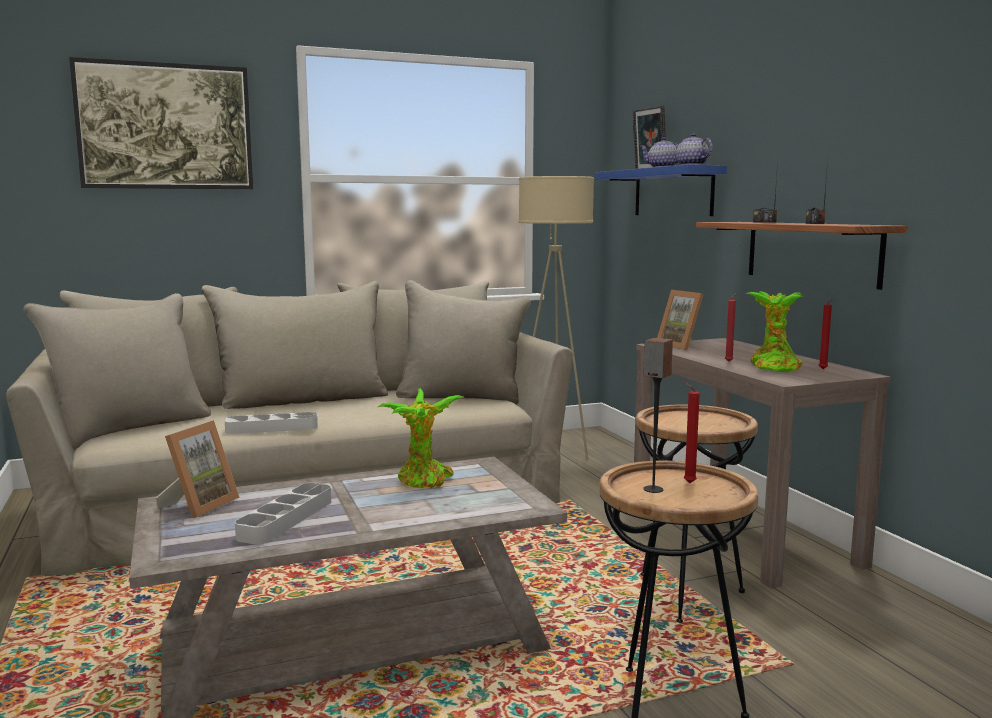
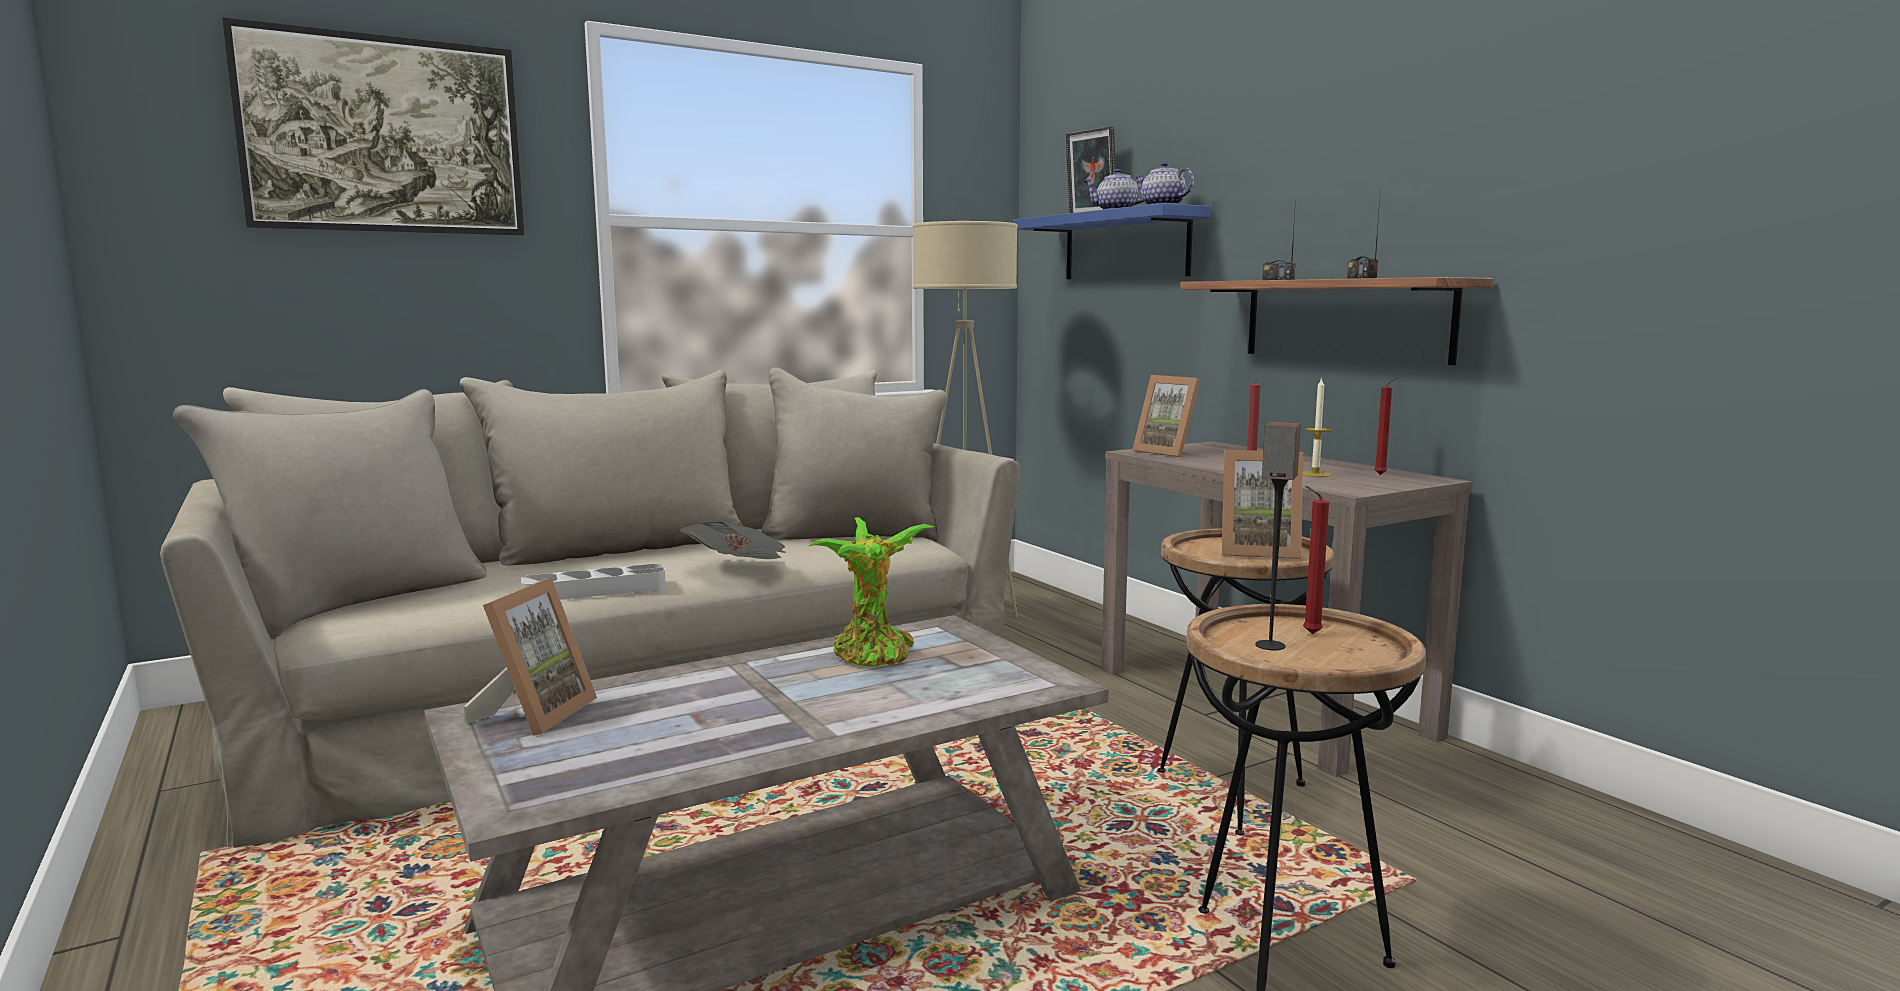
camera: 10 degrees left, 0 degrees up
grey tray [235,483,331,545] -> none
potted plant [745,291,803,372] -> candle [1303,377,1332,477]
none -> newspaper [680,521,787,559]
none -> picture frame [1222,450,1303,559]

